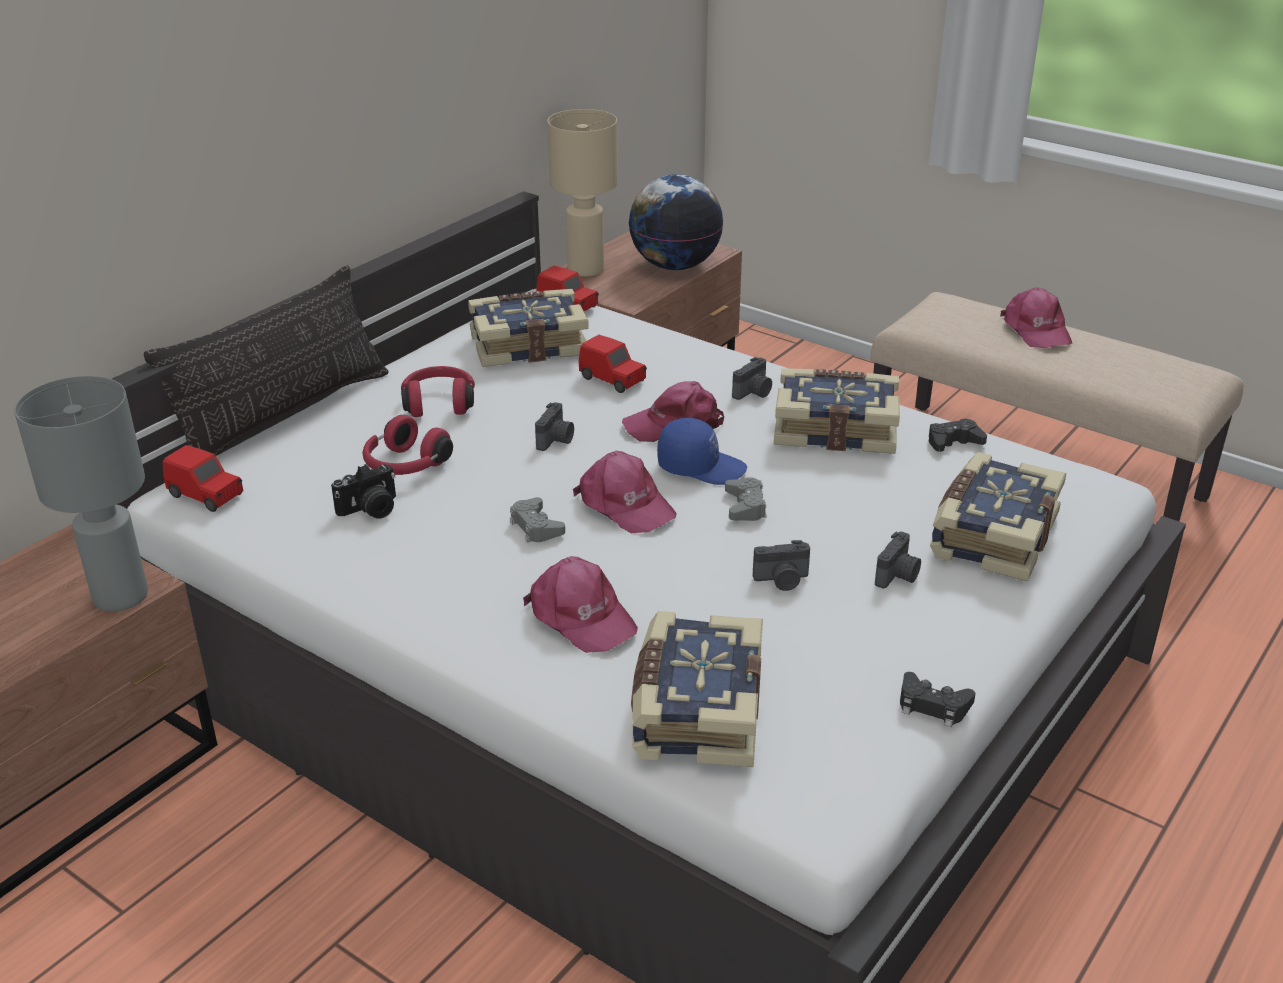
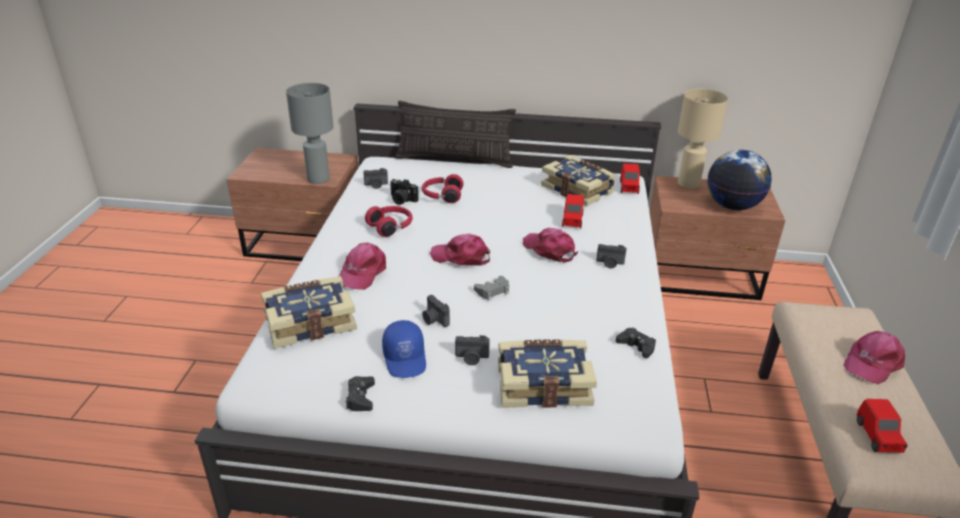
camera: 60 degrees right, 0 degrees up
red toy car [163,445,243,512] -> red toy car moved to [856,399,907,453]
red headphones [401,366,475,417] -> red headphones moved to [365,206,413,237]
grey game controller [510,497,565,543] -> none
camera [535,402,574,451] -> camera moved to [363,168,388,189]
pink cap [573,451,676,533] -> pink cap turned 90 degrees clockwise [430,234,490,266]
blue cap [657,418,747,485] -> blue cap moved to [382,320,426,378]
book [774,368,900,454] -> none

